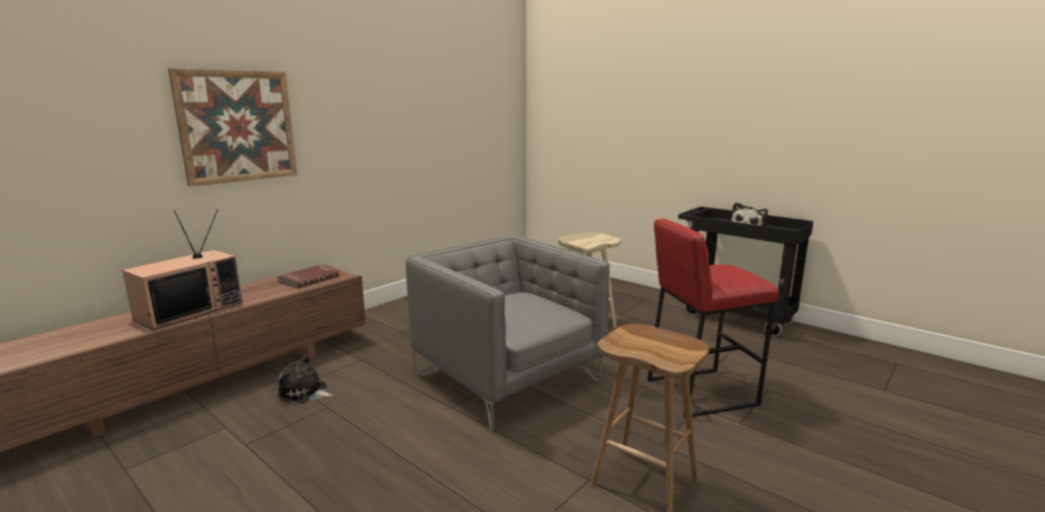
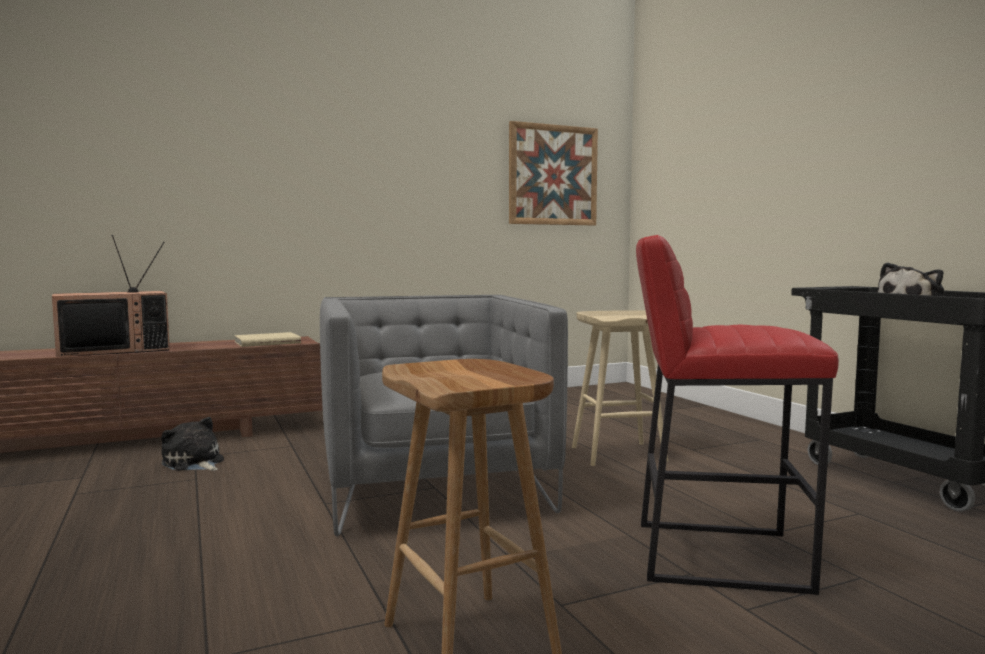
camera: 25 degrees right, 10 degrees down
picture [168,68,297,187] -> picture moved to [509,121,598,225]
red book [277,265,339,288] -> beige book [234,332,301,347]

